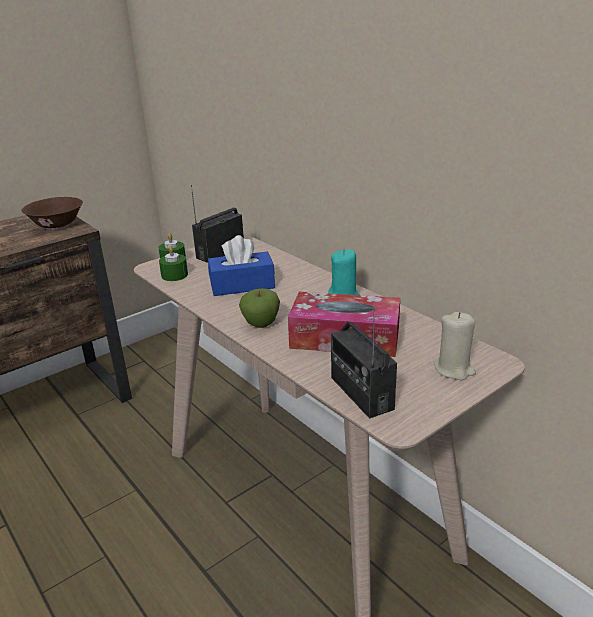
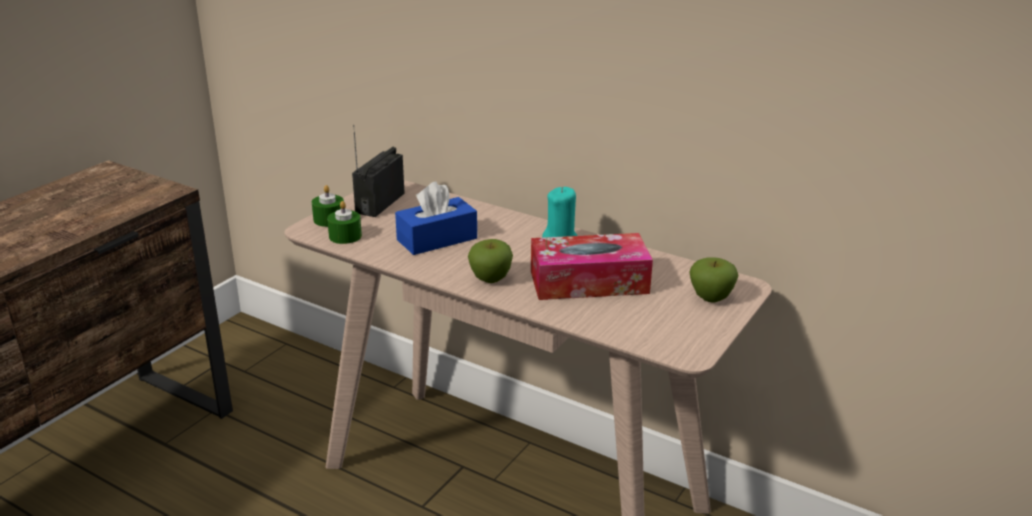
camera: 20 degrees left, 0 degrees up
brown bowl [22,197,83,230] -> none
radio [331,309,397,419] -> none
beige candle [434,312,476,380] -> apple [689,257,739,303]

